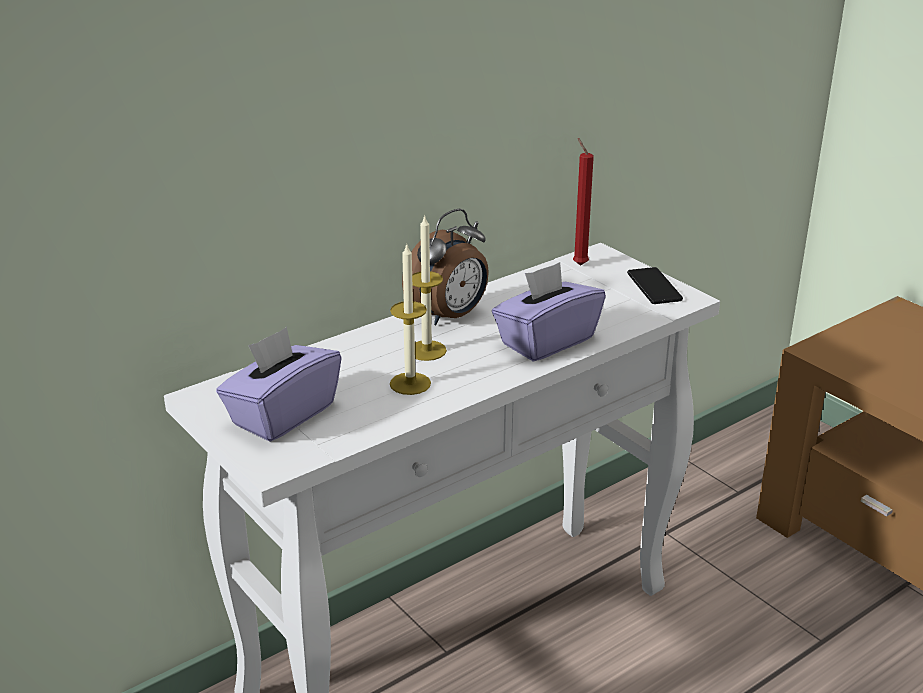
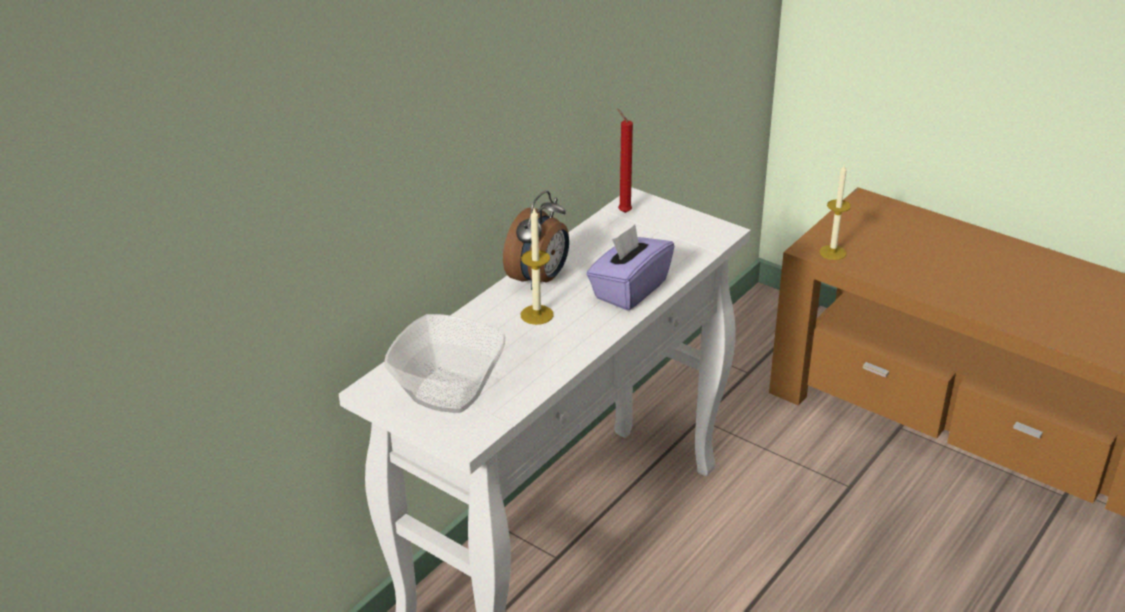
camera: 15 degrees left, 5 degrees up
purple tissue box [216,327,342,442] -> bowl [384,314,505,413]
candle [390,245,431,395] -> candle moved to [819,163,851,260]
phone [627,267,683,304] -> none

